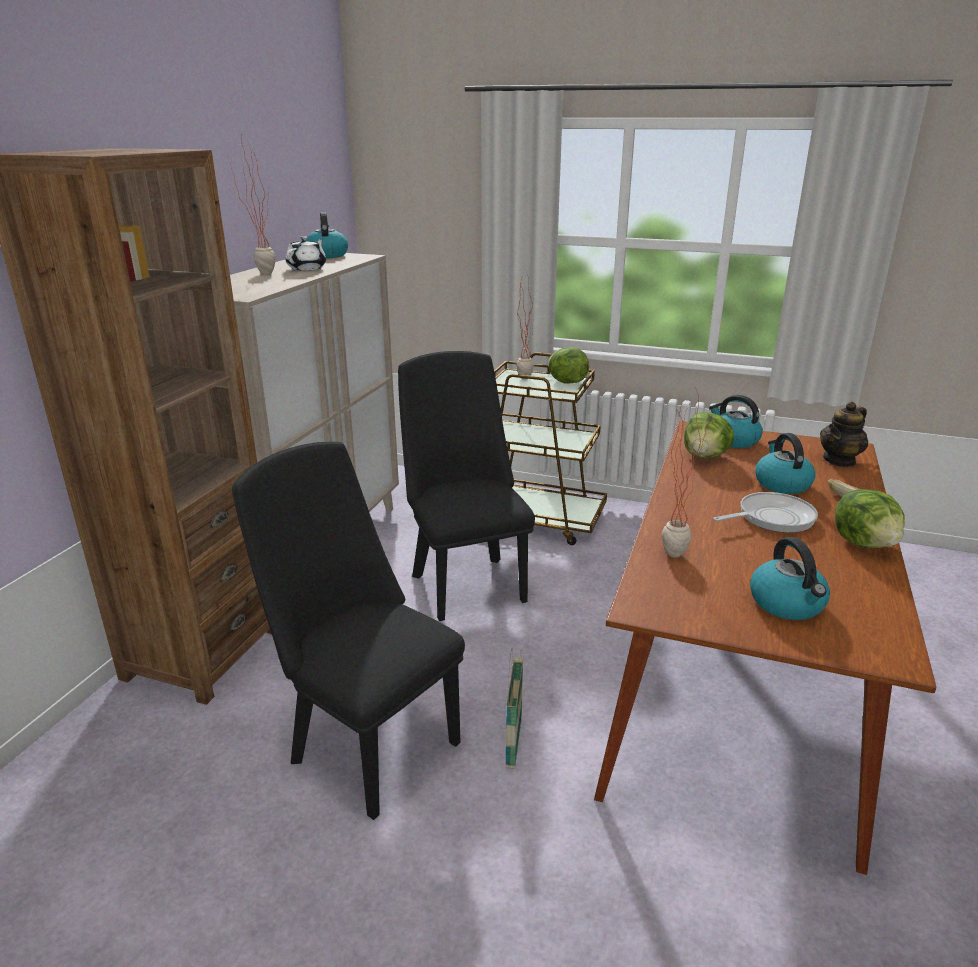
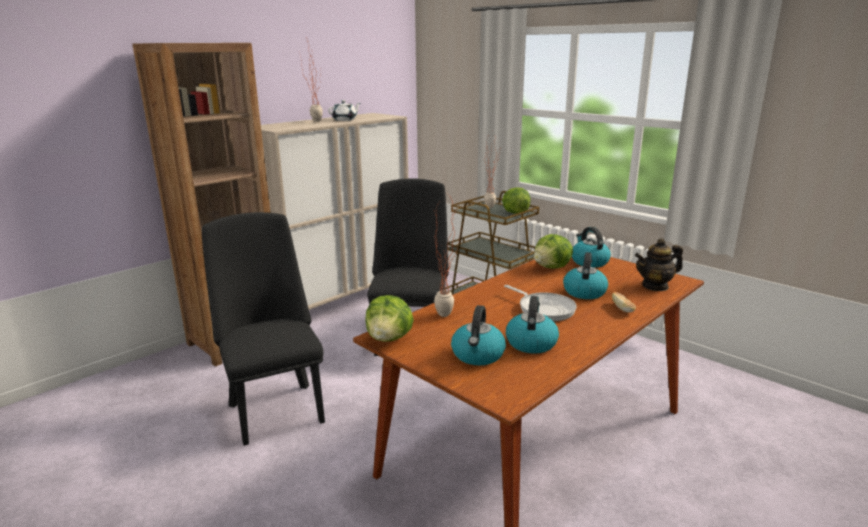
camera: 25 degrees right, 5 degrees down
kettle [306,212,348,258] -> kettle moved to [506,296,559,354]
basket [505,649,523,769] -> none
frying pan [713,492,818,533] -> frying pan turned 45 degrees clockwise [504,285,577,321]
lettuce [835,489,905,548] -> lettuce moved to [365,295,414,342]

